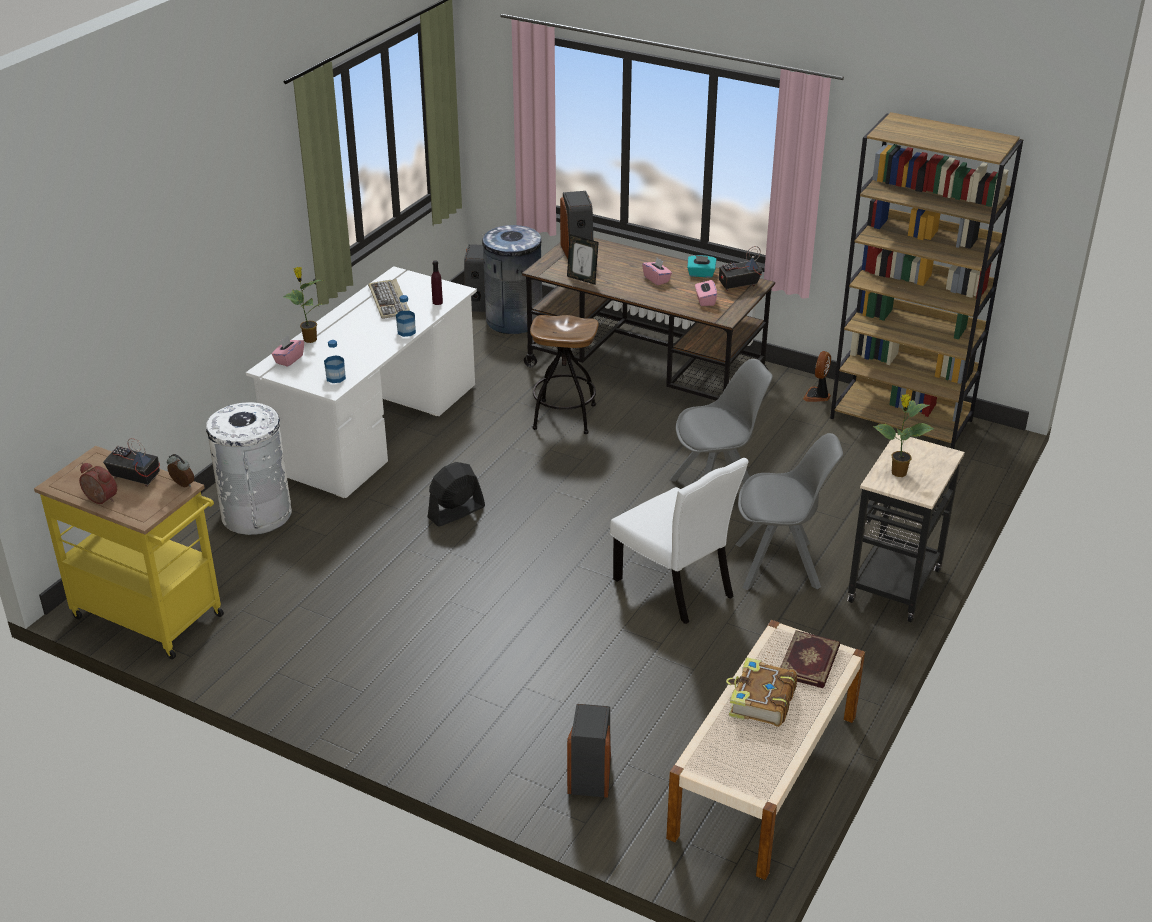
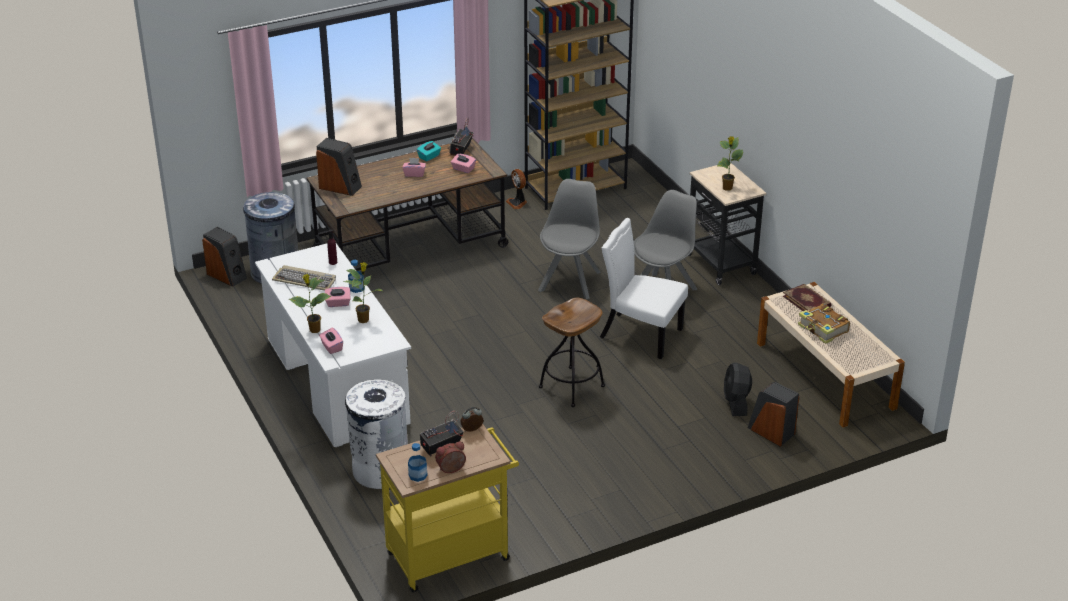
camera: 55 degrees left, 0 degrees up
bottle [324,340,346,383] -> bottle moved to [408,443,428,482]
black fan [428,462,485,527] -> black fan moved to [724,363,752,416]
brown stool [530,315,598,434] -> brown stool moved to [539,298,605,407]
picture frame [567,234,599,284] -> none
white chair [610,458,749,624] -> white chair turned 150 degrees counterclockwise [600,218,688,359]
none -> pink tissue box [325,287,351,307]
none -> potted plant [344,262,382,323]

